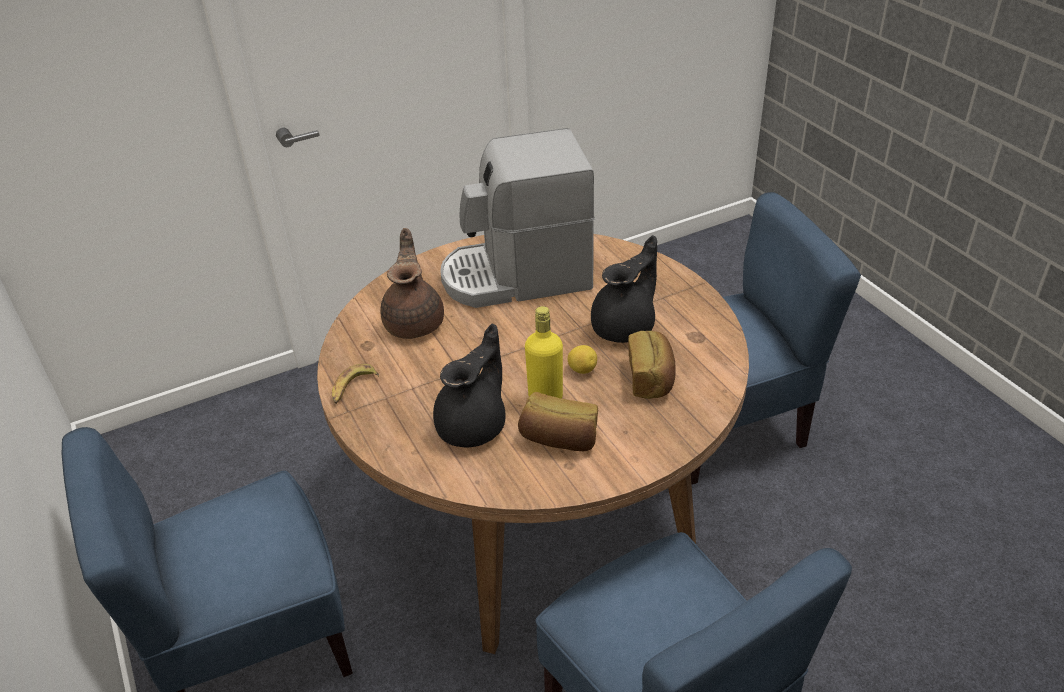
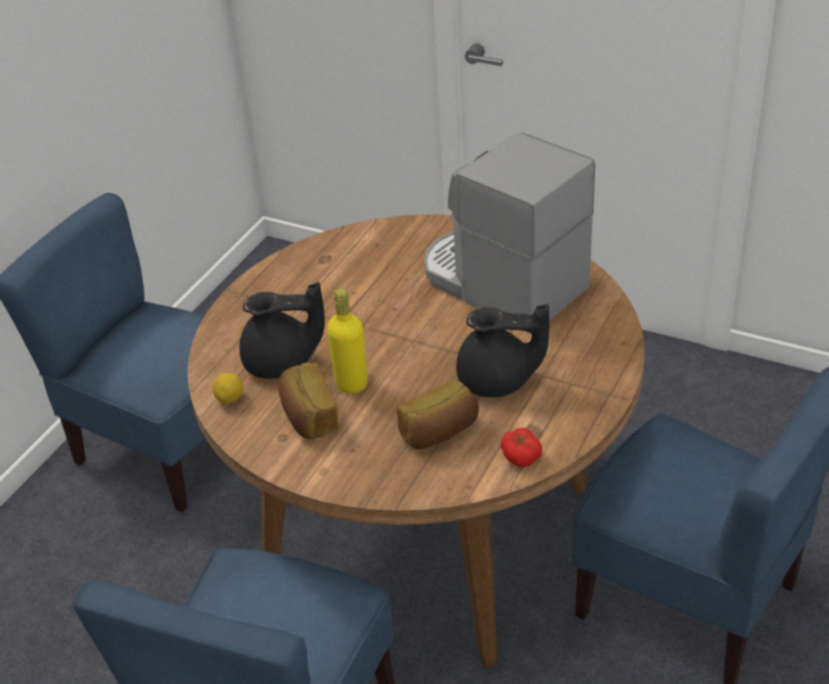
camera: 55 degrees right, 0 degrees up
banana [332,364,379,404] -> none
brown teapot [380,228,444,339] -> none
lemon [568,345,597,374] -> lemon moved to [212,373,243,403]
none -> tomato [501,428,542,467]

